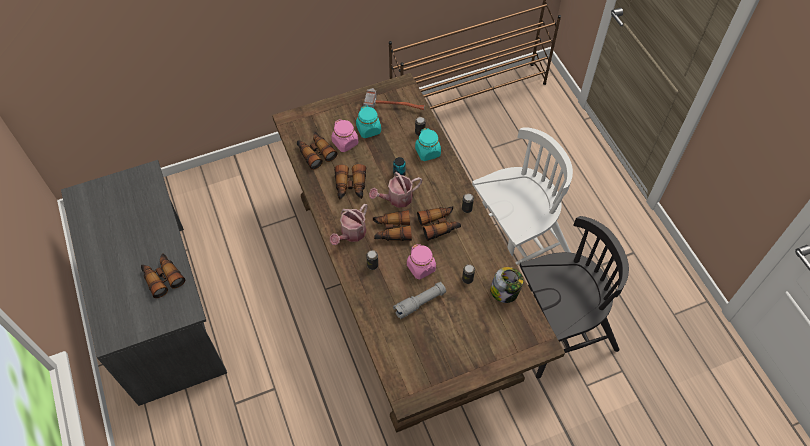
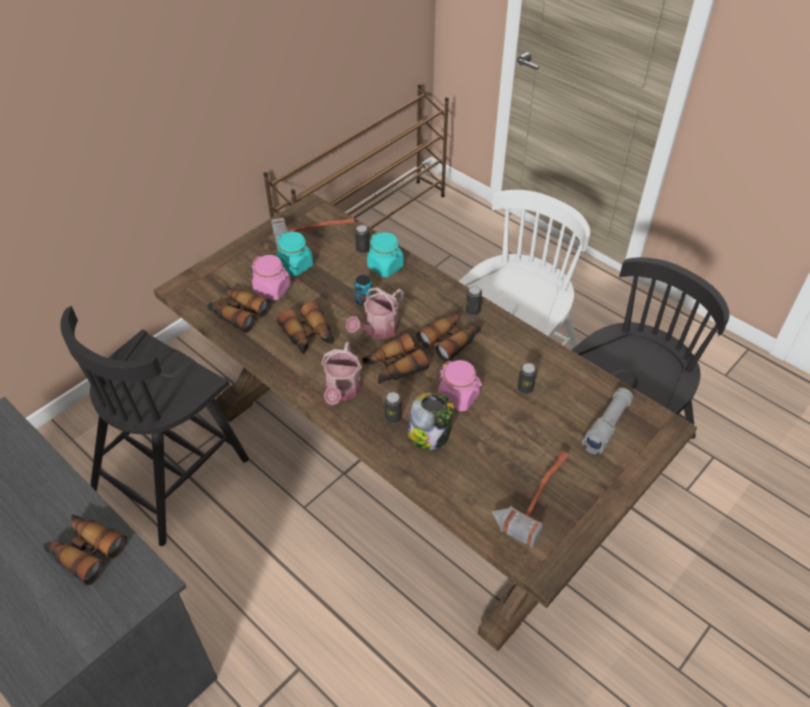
camera: 25 degrees left, 10 degrees down
grey flashlight [393,282,446,319] -> grey flashlight moved to [582,388,633,454]
jar [490,267,523,303] -> jar moved to [408,392,454,450]
none -> black chair [60,306,249,546]
none -> hammer [491,451,569,548]

